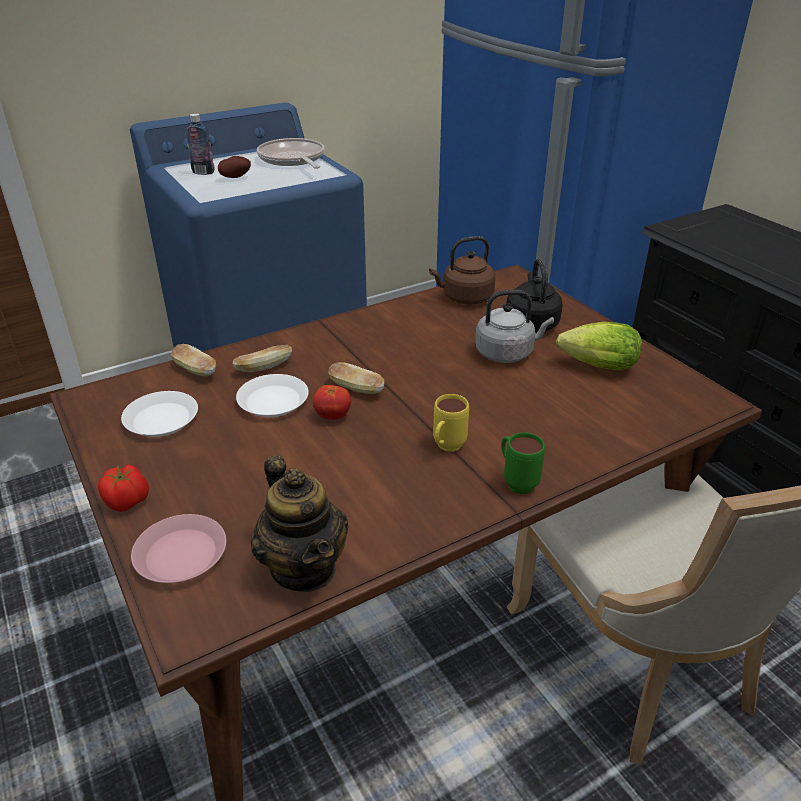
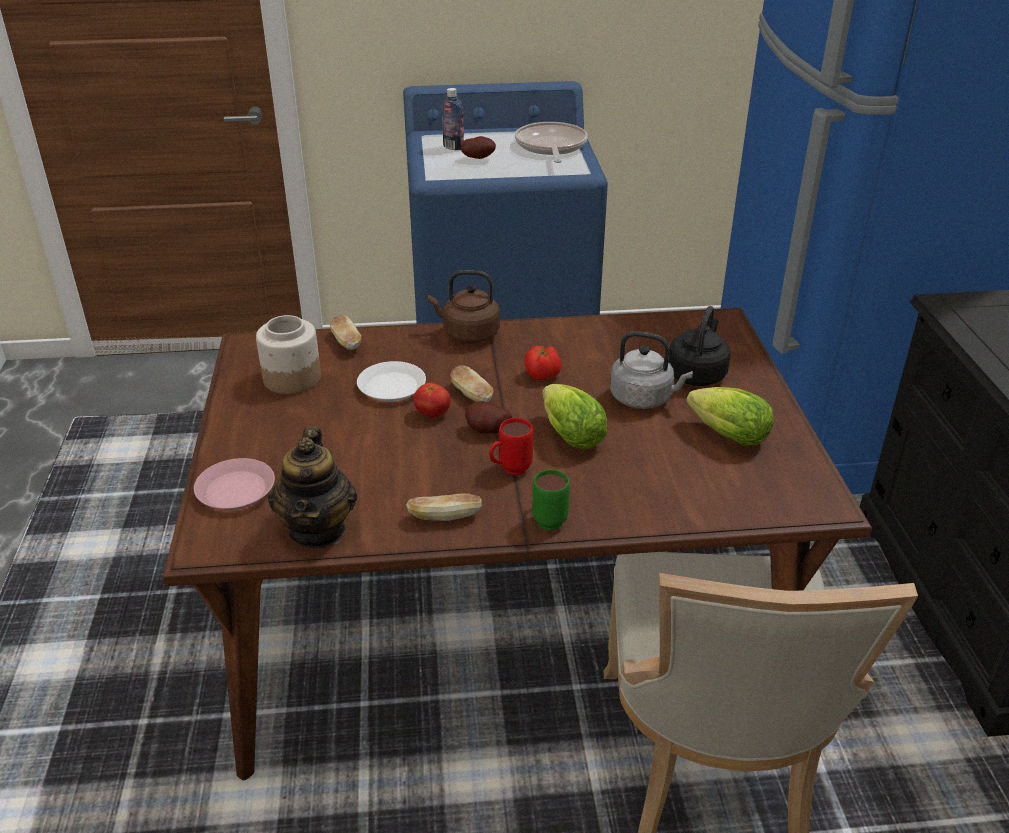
camera: 25 degrees right, 0 degrees up
tomato [98,465,149,512] -> tomato moved to [525,345,562,381]
white plate [121,391,198,437] -> jar [256,315,321,394]
bread [233,345,292,372] -> bread moved to [406,493,482,521]
brown kettle [429,236,496,304] -> brown kettle moved to [428,270,500,343]
yellow mug [433,394,469,452] -> red mug [489,418,533,475]
none -> potato [465,402,512,434]
none -> lettuce [543,384,607,450]

